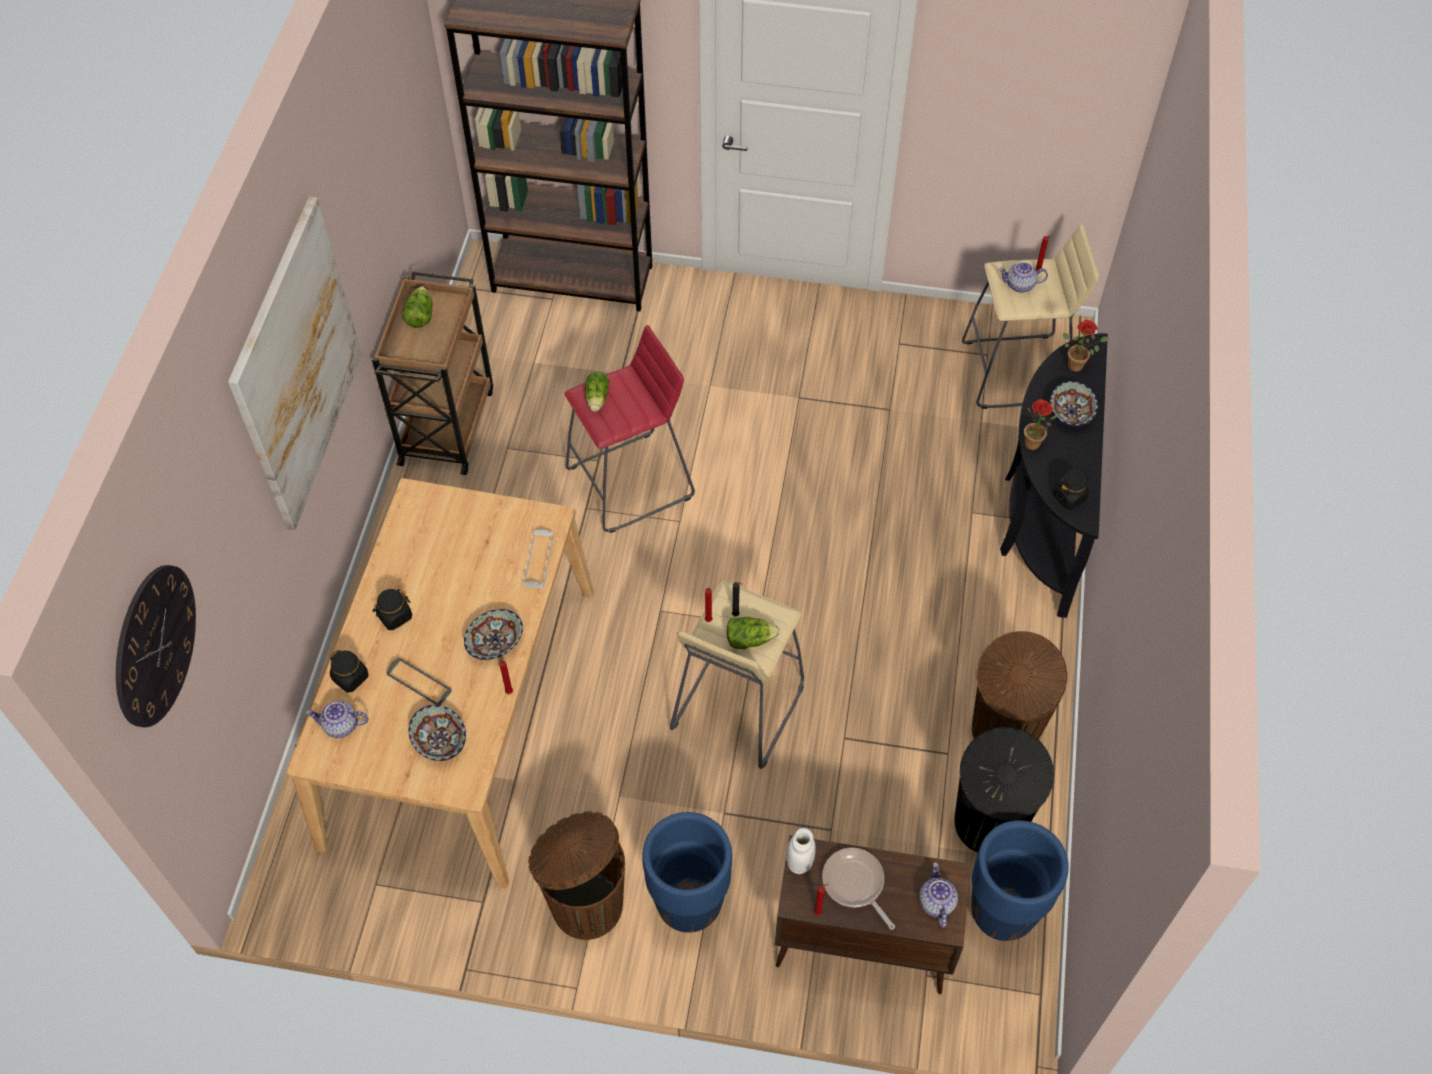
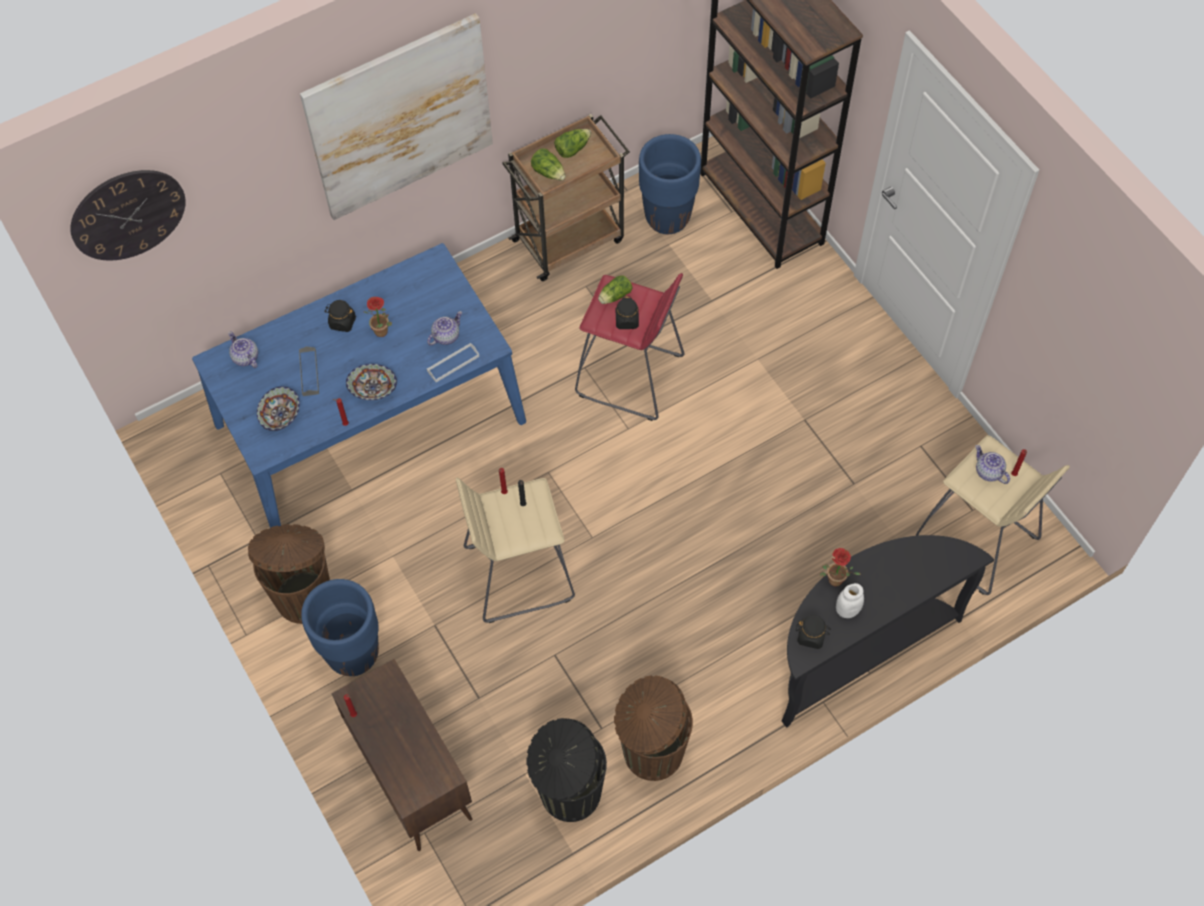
camera: 50 degrees right, 5 degrees up
beige dining table [287,478,594,889] -> blue dining table [192,243,526,528]
black jar [330,650,368,693] -> black jar moved to [616,296,639,329]
lettuce [727,617,780,649] -> lettuce moved to [531,149,566,180]
white jar [786,828,816,874] -> white jar moved to [836,583,864,618]
frying pan [822,848,895,930] -> none
teapot [919,863,958,928] -> teapot moved to [427,311,462,346]
blue planter [971,820,1069,941] -> blue planter moved to [639,134,701,234]
bowl [1050,381,1098,427] -> none
potted plant [1063,320,1109,372] -> potted plant moved to [364,297,392,337]

